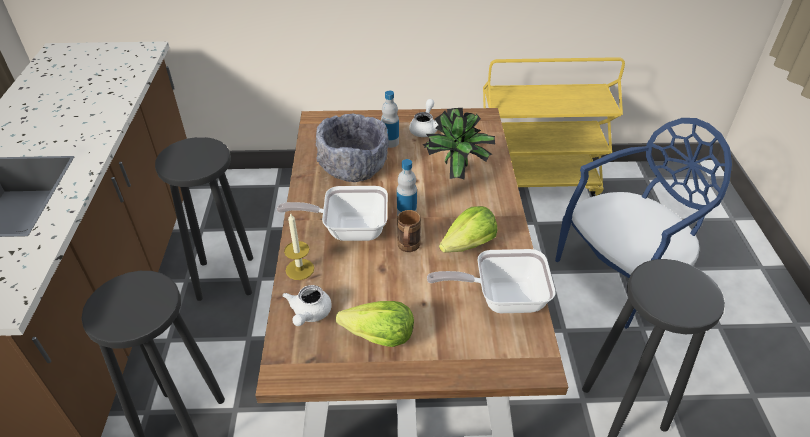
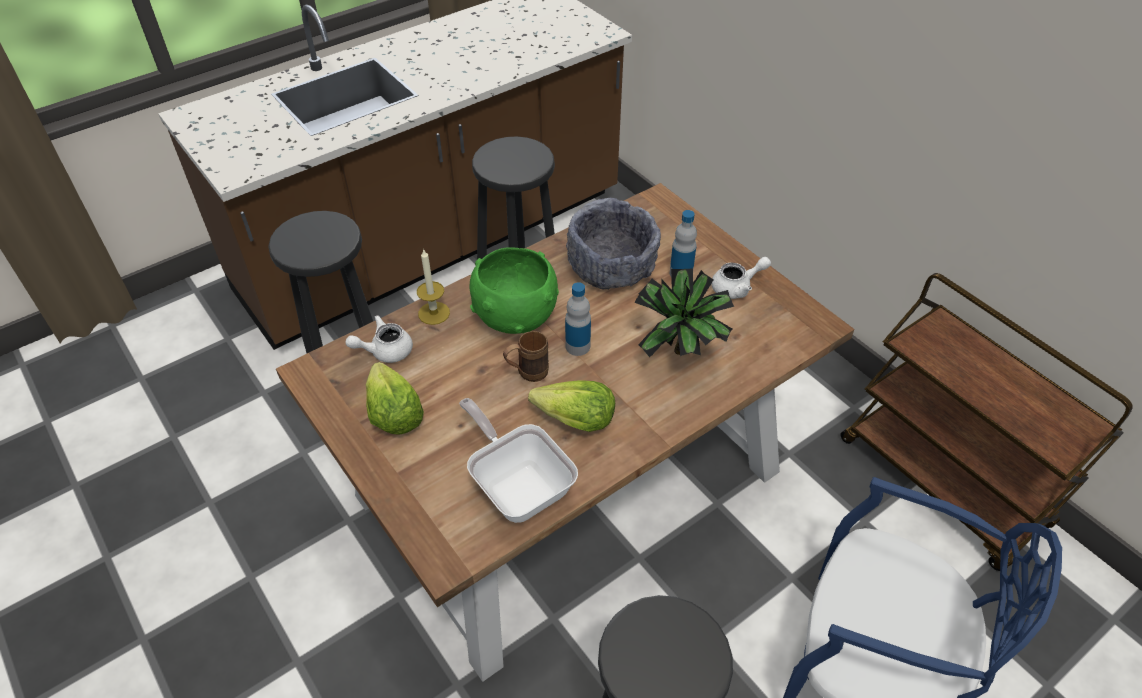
camera: 55 degrees right, 5 degrees up
frying pan [277,186,388,241] -> green bowl [469,247,559,334]
yellow cart [483,57,625,196] -> brown cart [841,273,1133,571]

